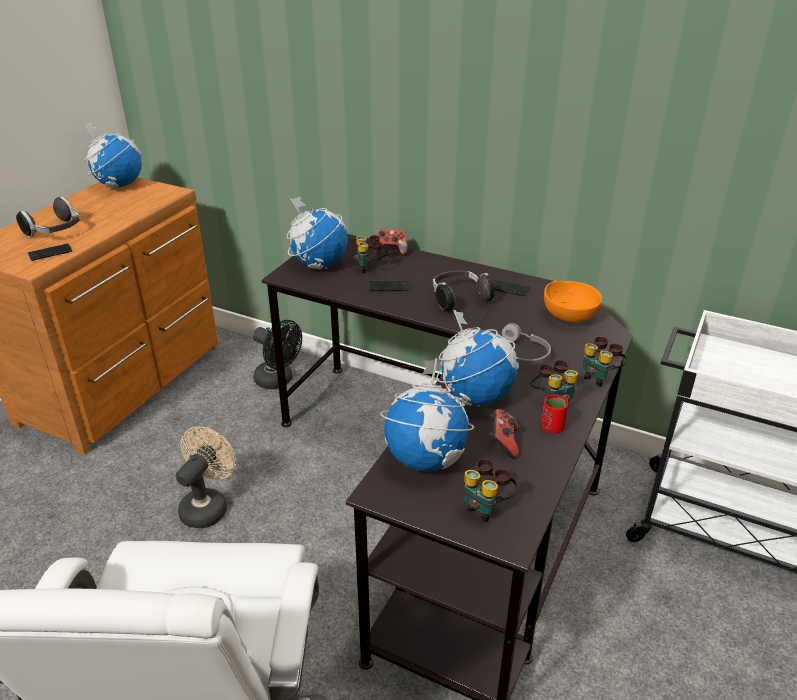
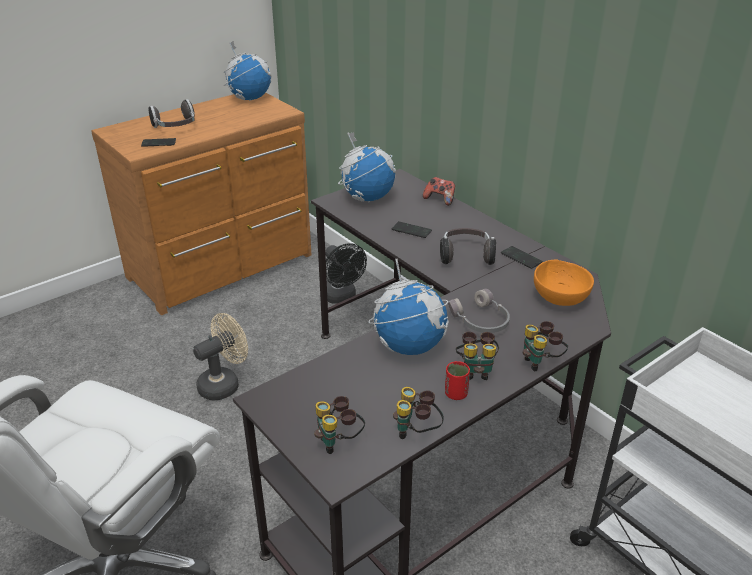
camera: 25 degrees right, 0 degrees up
binoculars [354,235,389,273] -> binoculars moved to [393,387,444,439]
globe [380,358,474,471] -> none
game controller [489,409,519,458] -> none

